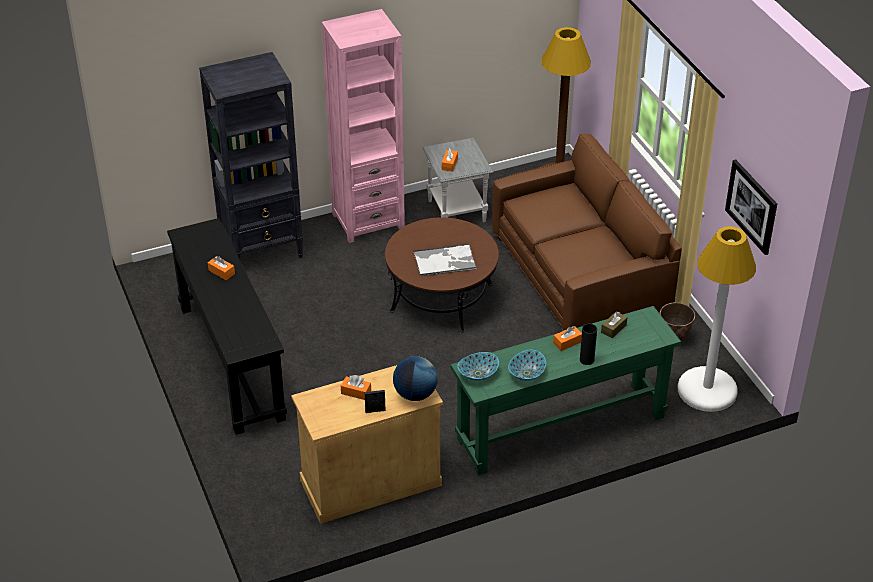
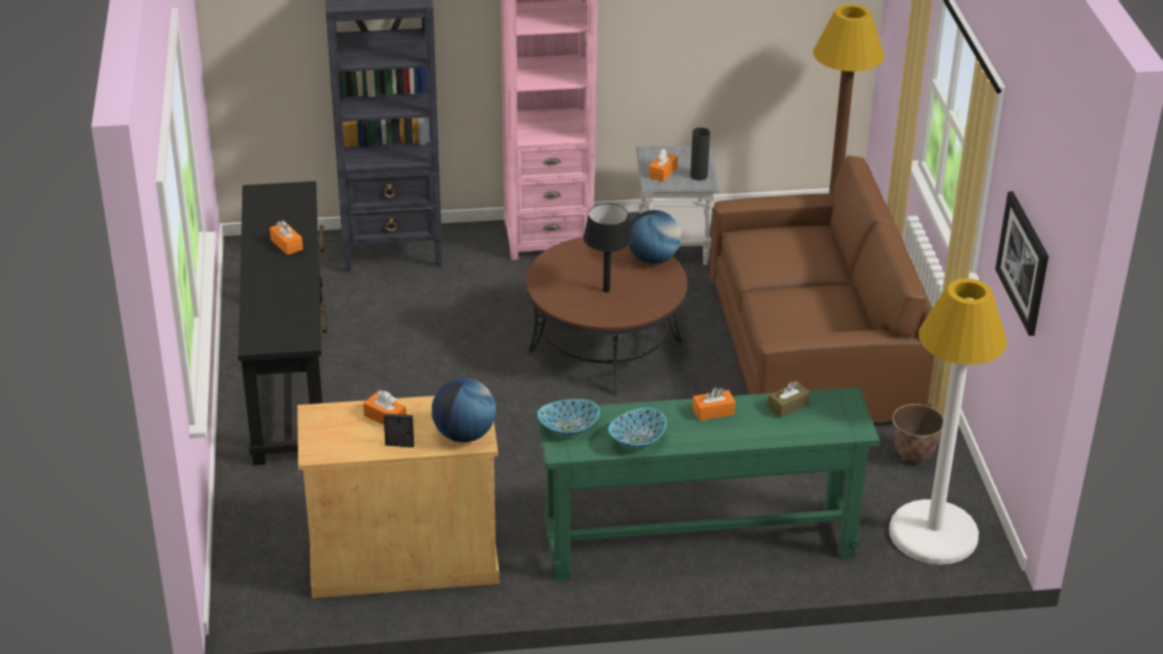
camera: 15 degrees right, 5 degrees down
tray [413,244,477,276] -> black table lamp [583,203,632,293]
black vase [580,324,597,365] -> black vase moved to [690,127,710,180]
none -> globe [629,210,681,264]

